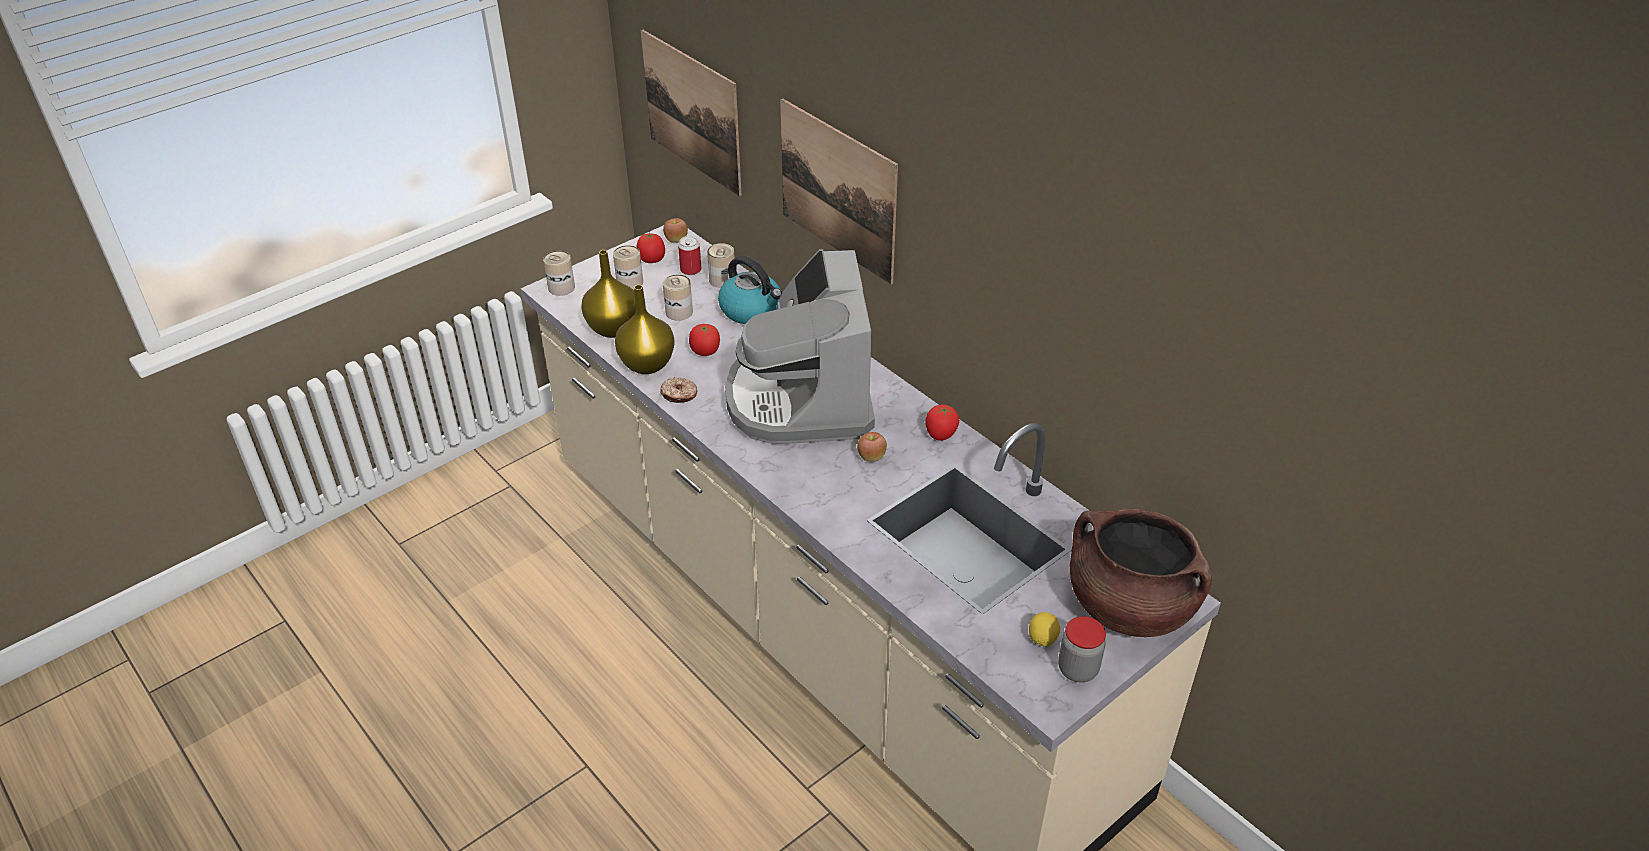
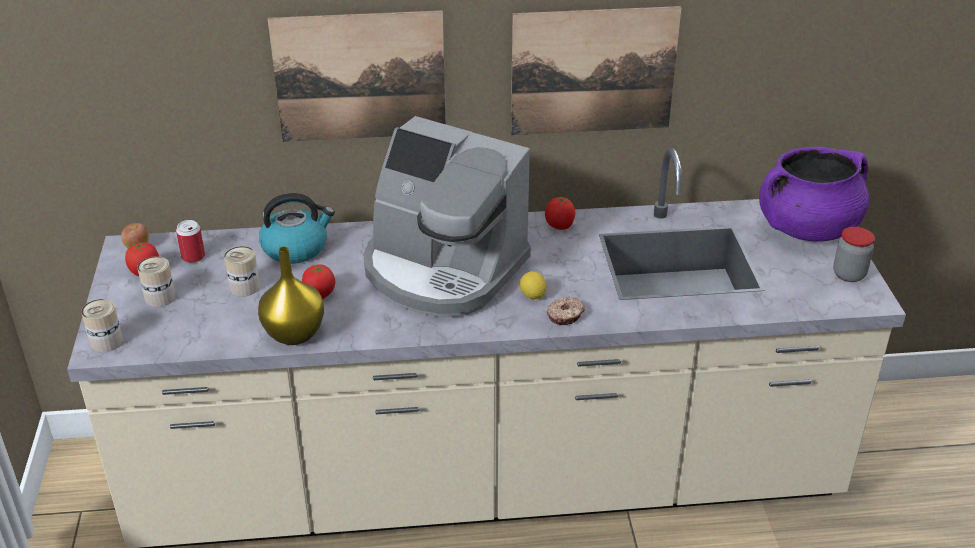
camera: 55 degrees left, 5 degrees down
yellow vase [582,250,636,338] -> none
picture [641,30,741,196] -> picture moved to [511,6,682,135]
donut [660,377,698,403] -> donut moved to [547,297,585,325]
can [707,243,735,288] -> none
apple [857,432,887,462] -> none
lemon [1029,612,1060,647] -> lemon moved to [520,271,547,299]
brown cooking pot [1070,509,1212,637] -> purple cooking pot [759,147,869,242]

